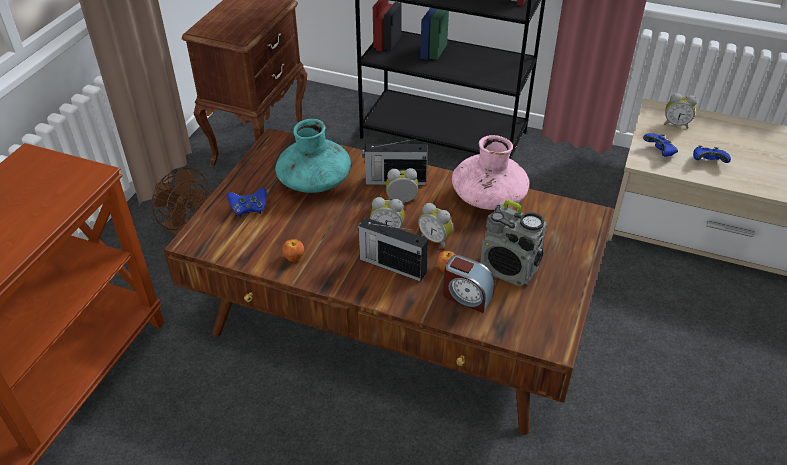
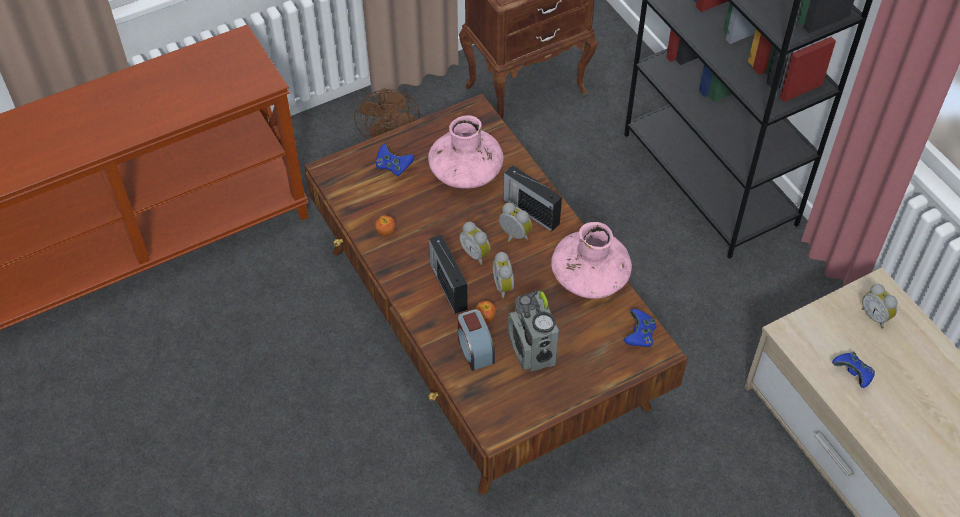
camera: 40 degrees right, 10 degrees up
turquoise vase [275,119,351,193] -> pink vase [428,115,504,189]
blue game controller [643,133,678,157] -> blue game controller moved to [624,309,656,347]

